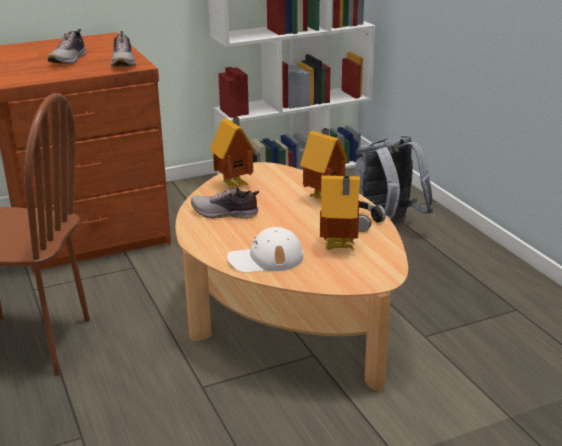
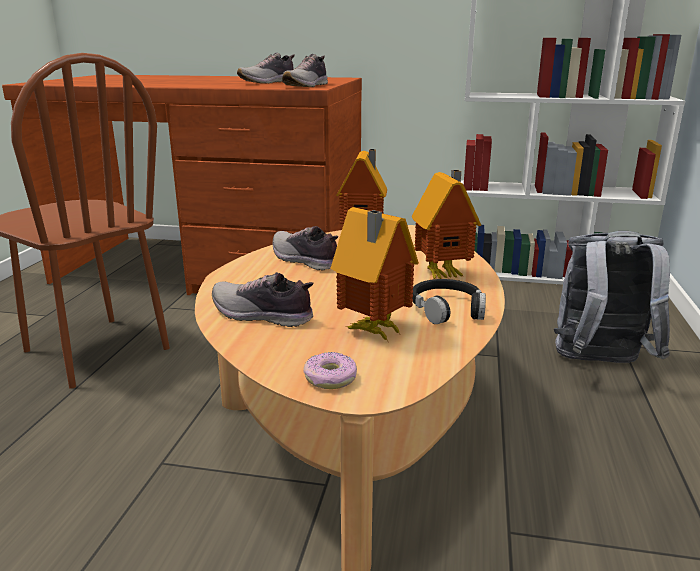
camera: 35 degrees right, 5 degrees down
white cap [227,227,303,272] -> shoe [212,272,313,327]
none -> donut [303,352,357,389]

